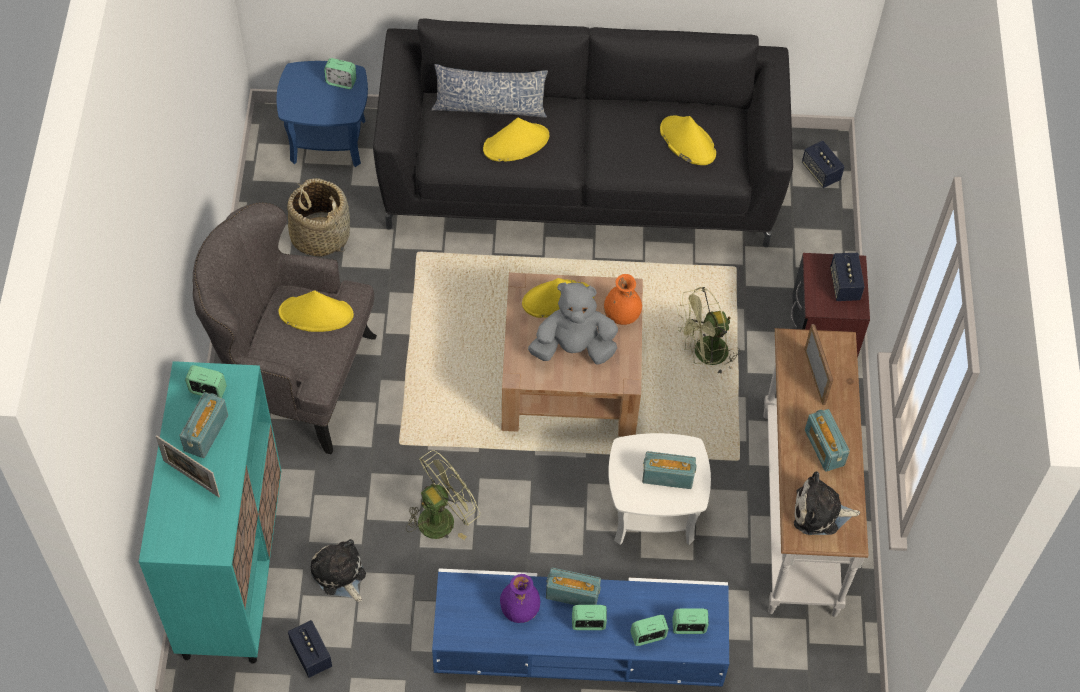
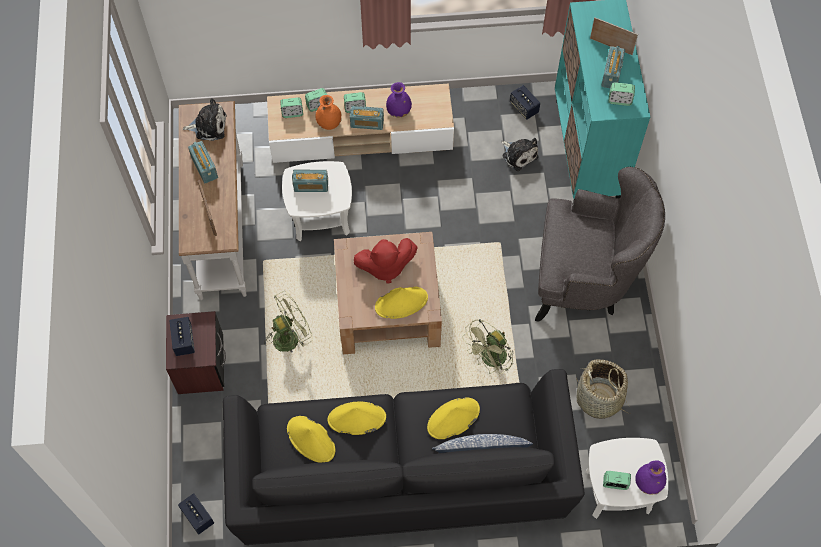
camera: 175 degrees right, 5 degrees up
blue side table [277,61,368,167] -> white side table [585,438,668,519]
yellow hat [279,290,354,332] -> yellow hat moved to [328,401,386,435]
green fan [406,450,480,540] -> green fan moved to [462,319,513,374]
blue tv stand [432,568,729,687] -> beige tv stand [267,83,454,163]
grey plush toy [528,282,618,365] -> red plush toy [354,238,417,284]
orange vase [604,274,642,325] -> orange vase moved to [315,95,342,130]
none -> purple vase [635,461,666,494]

